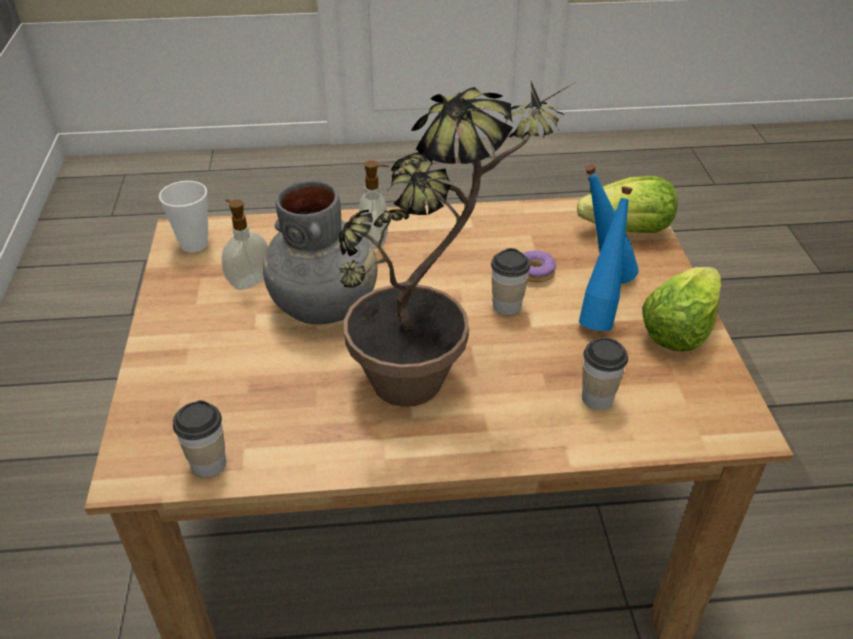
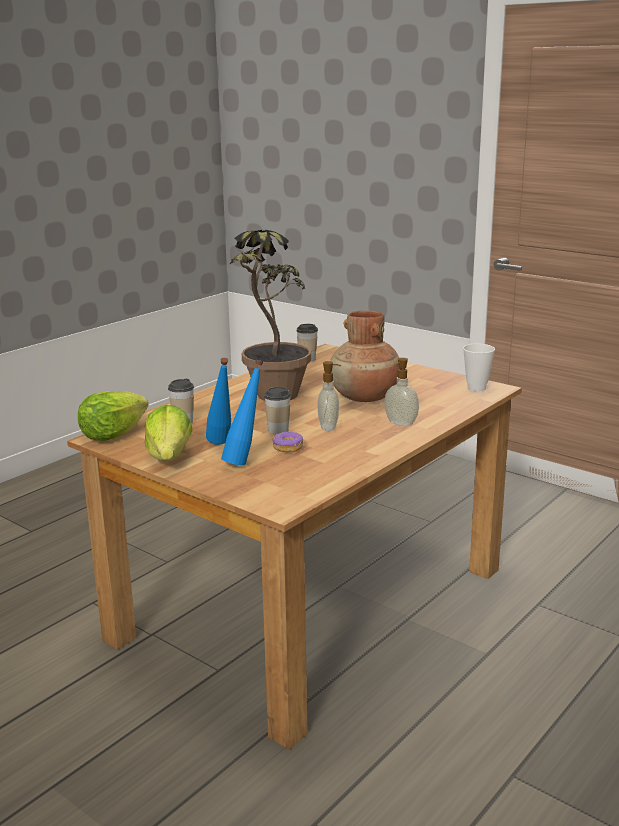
camera: 135 degrees right, 20 degrees down
soap dispenser [221,199,268,290] -> soap dispenser moved to [318,361,341,431]
grey vase [263,180,378,324] -> brown vase [330,310,400,402]
lettuce [577,176,678,233] -> lettuce moved to [78,391,149,441]

